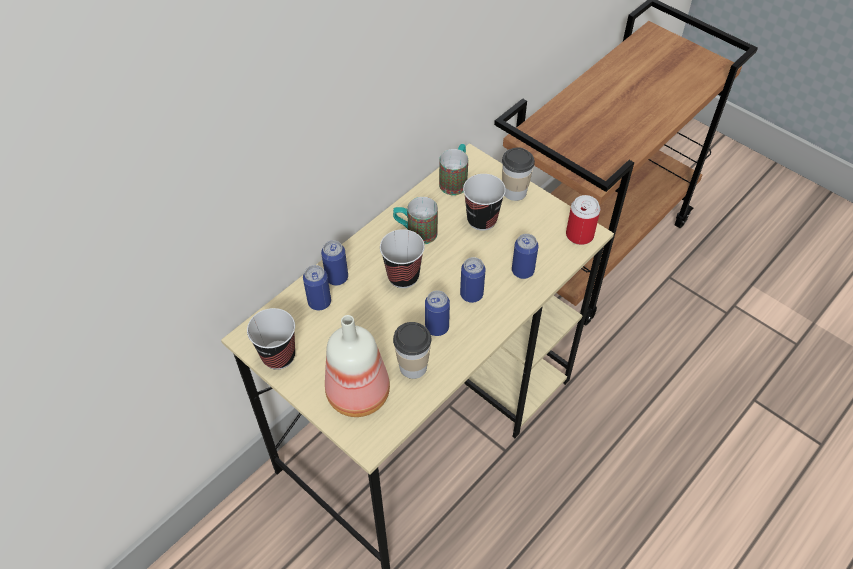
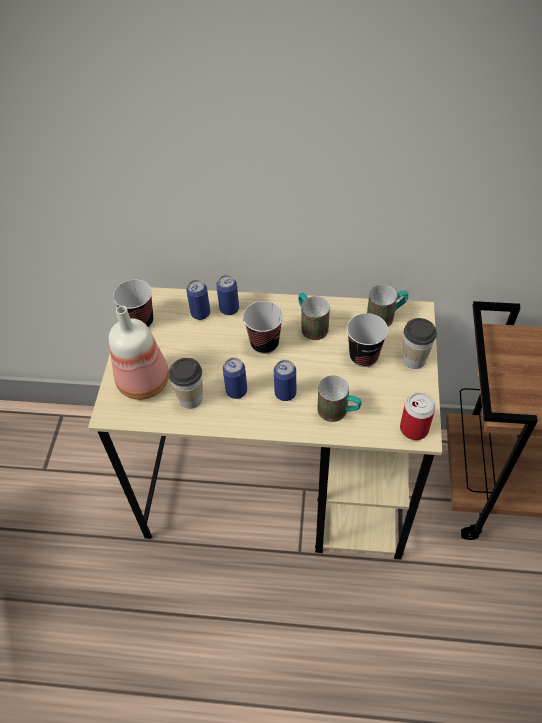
camera: 55 degrees right, 0 degrees up
can [512,234,539,279] -> mug [317,375,362,422]

